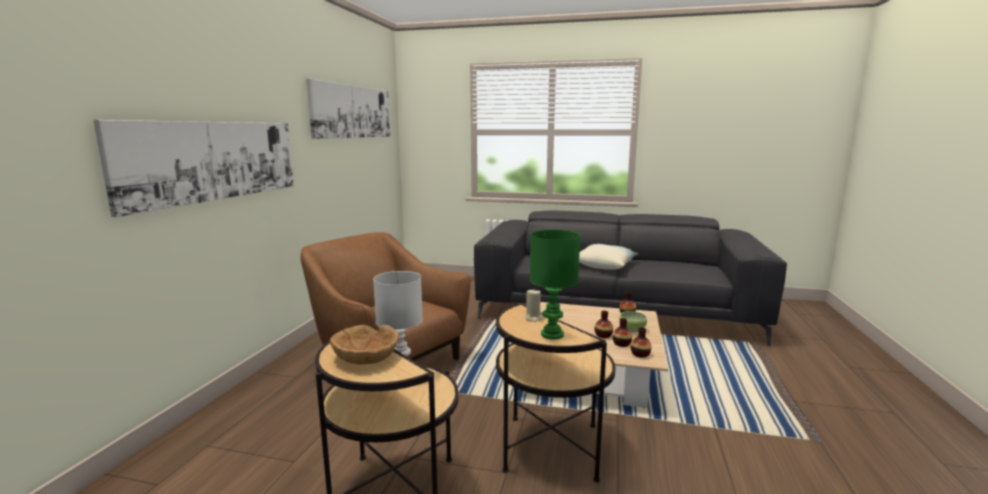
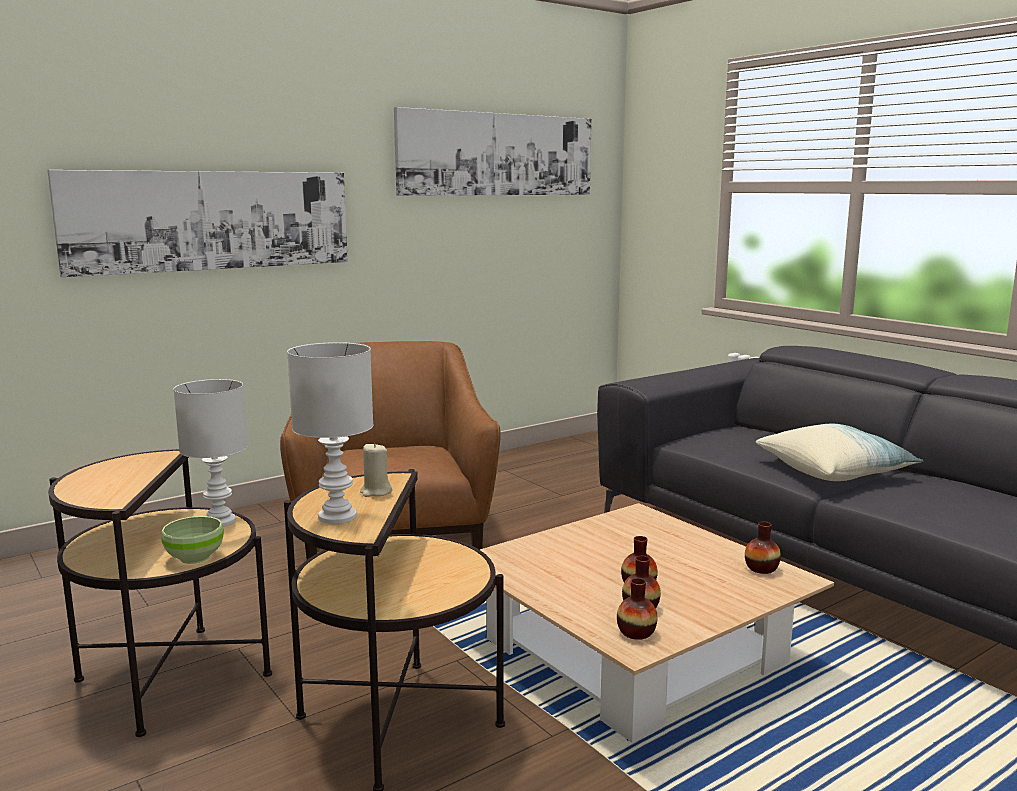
camera: 40 degrees right, 0 degrees up
brown bowl [330,325,399,365] -> none
green table lamp [530,229,580,340] -> white table lamp [287,342,373,524]
green bowl [620,311,647,333] -> green bowl moved to [161,516,224,564]

